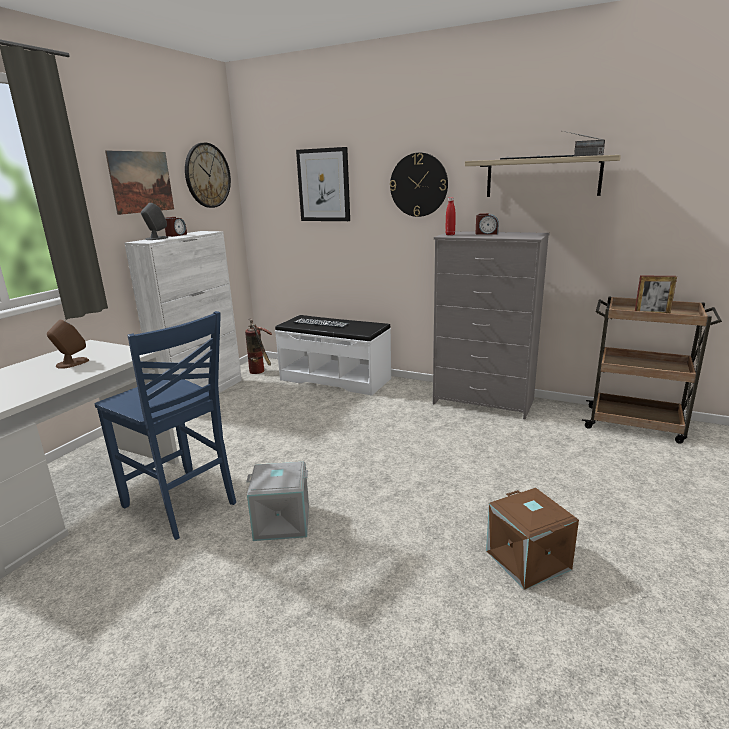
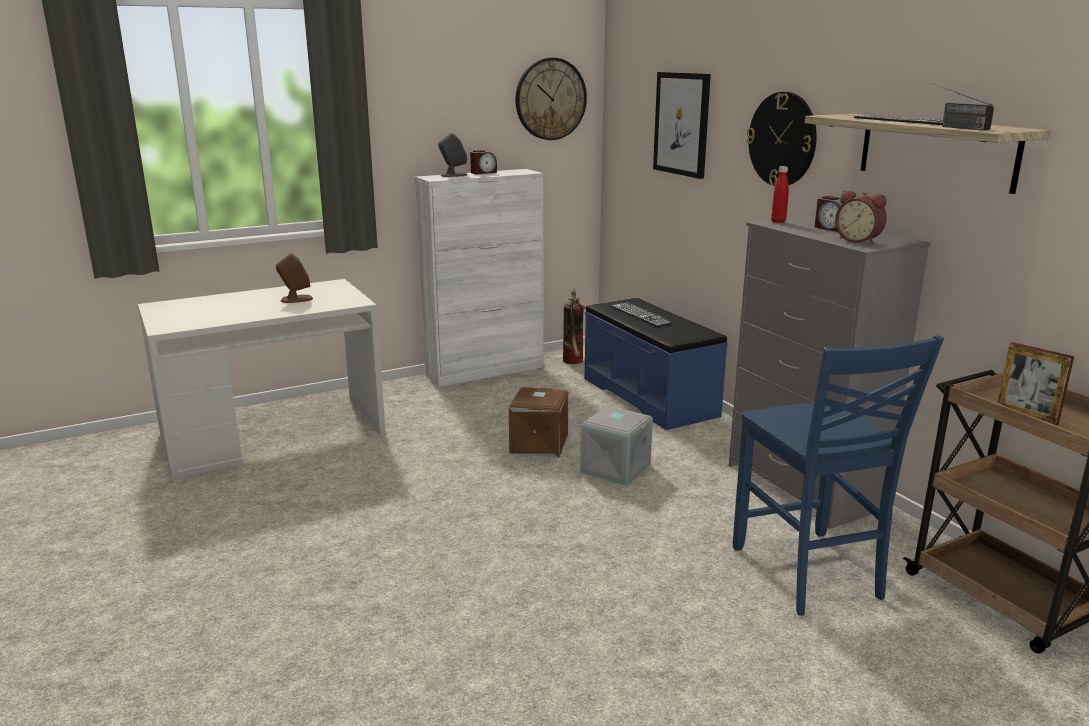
camera: 35 degrees right, 0 degrees up
blue chair [95,311,236,540] -> blue chair moved to [733,335,944,615]
picture [105,150,174,215] -> none
grey storage box [246,462,309,541] -> grey storage box moved to [580,406,653,486]
white bench [275,315,391,396] -> blue bench [585,298,727,430]
brown storage box [486,488,579,590] -> brown storage box moved to [509,387,569,458]
none -> alarm clock [835,190,887,244]

